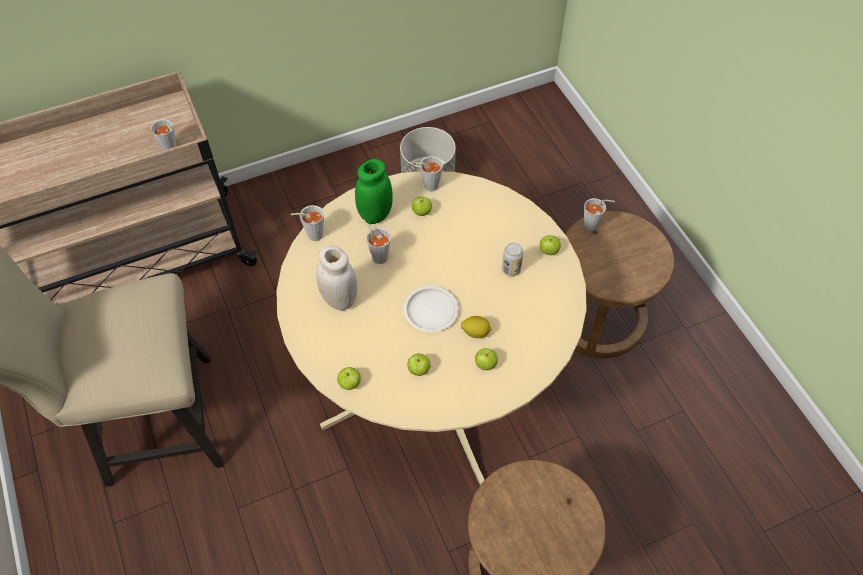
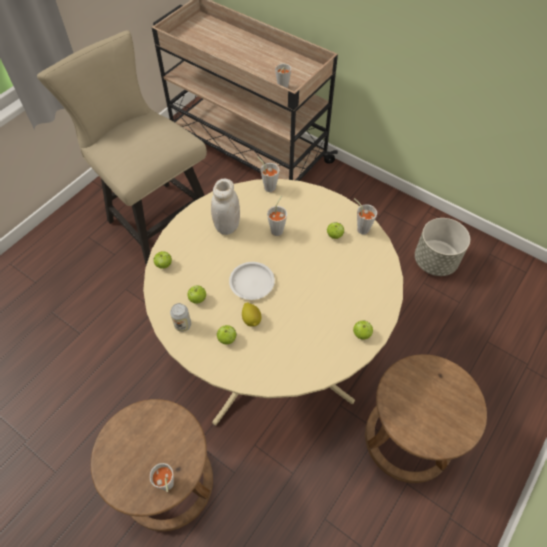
camera: 60 degrees right, 0 degrees up
green jar [355,159,393,224] -> none
can [502,243,524,276] -> can moved to [170,303,191,332]
grey cup [584,198,615,231] -> grey cup moved to [149,463,174,492]

